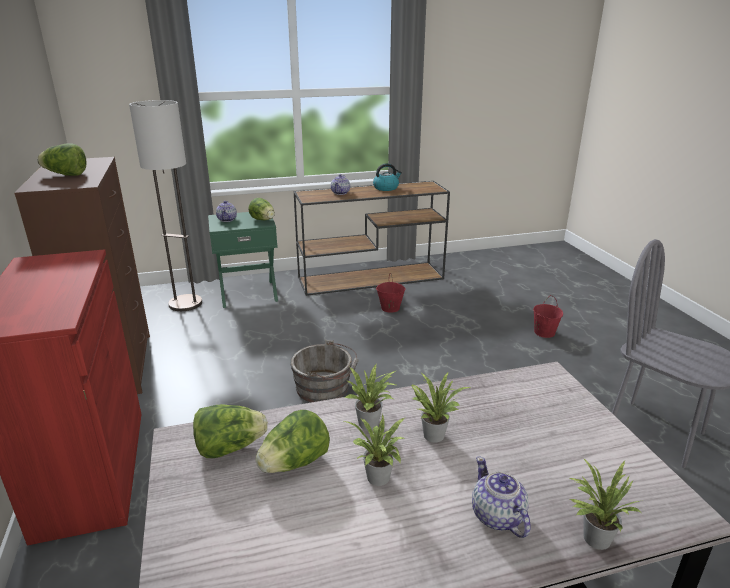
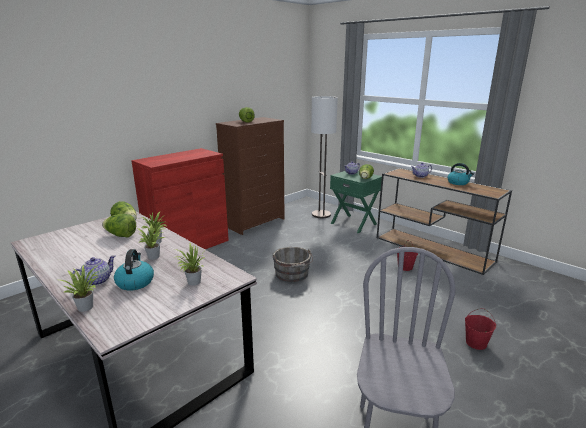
camera: 60 degrees right, 5 degrees down
potted plant [344,413,405,486] -> potted plant moved to [175,243,206,286]
none -> kettle [114,249,154,291]

